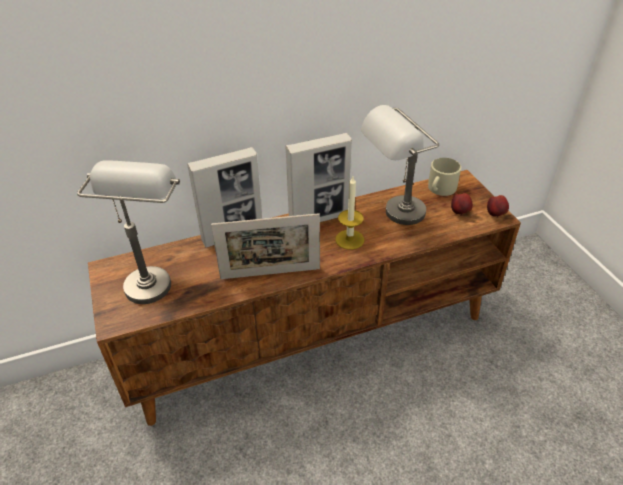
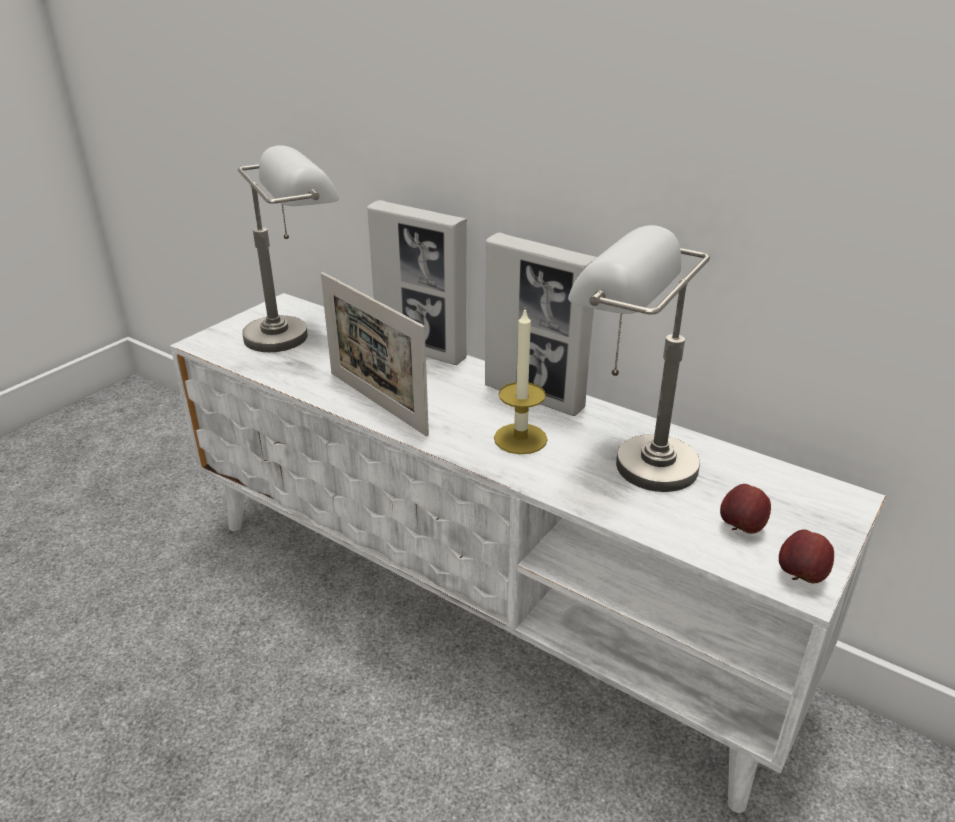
camera: 55 degrees right, 10 degrees down
brown tv stand [88,170,521,426] -> white tv stand [170,293,886,813]
beige mug [428,158,461,196] -> none

